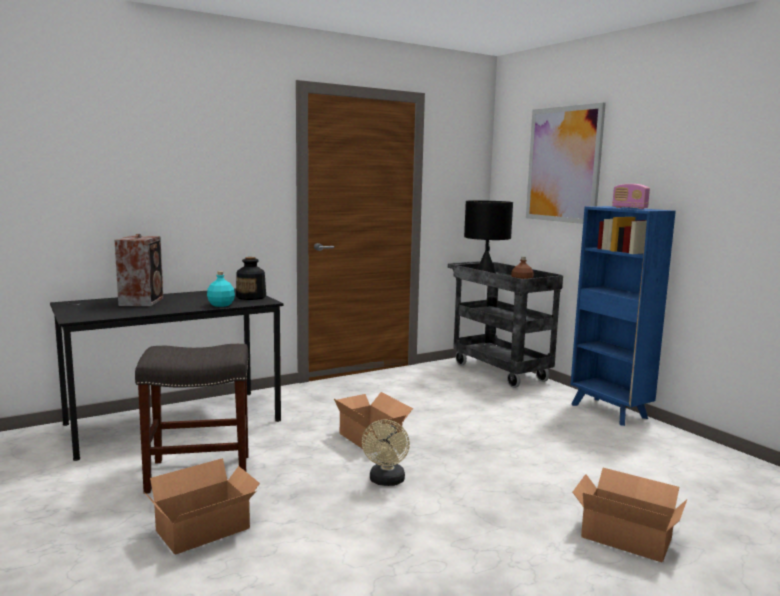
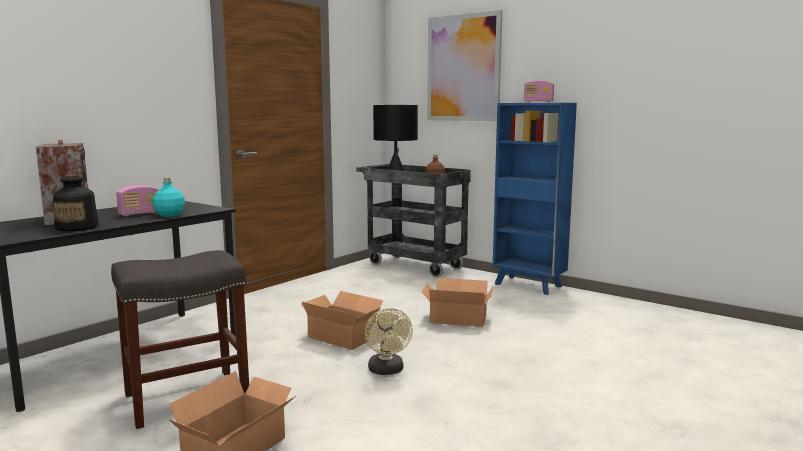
camera: 20 degrees left, 0 degrees up
bottle [236,257,266,300] -> bottle moved to [53,174,99,231]
cardboard box [573,468,687,562] -> cardboard box moved to [422,278,494,327]
none -> radio [116,185,159,216]

